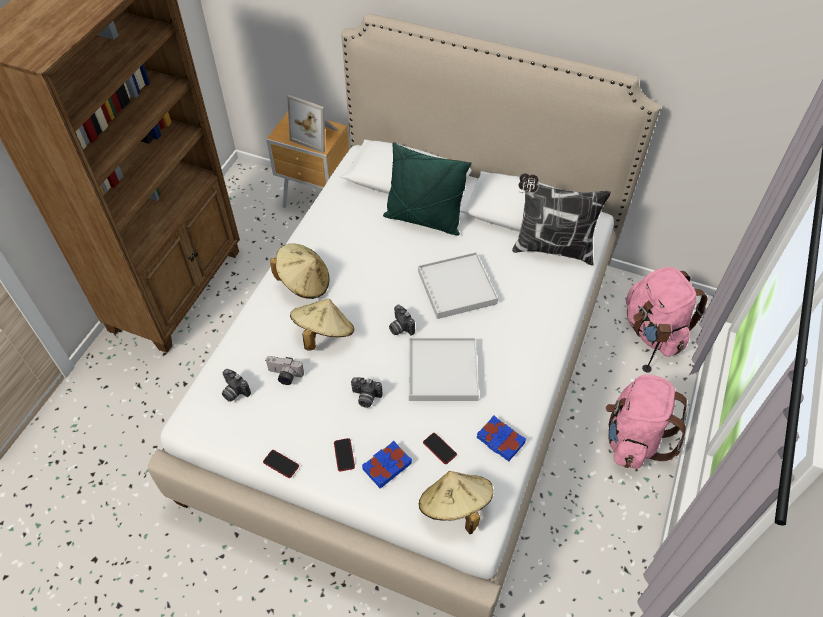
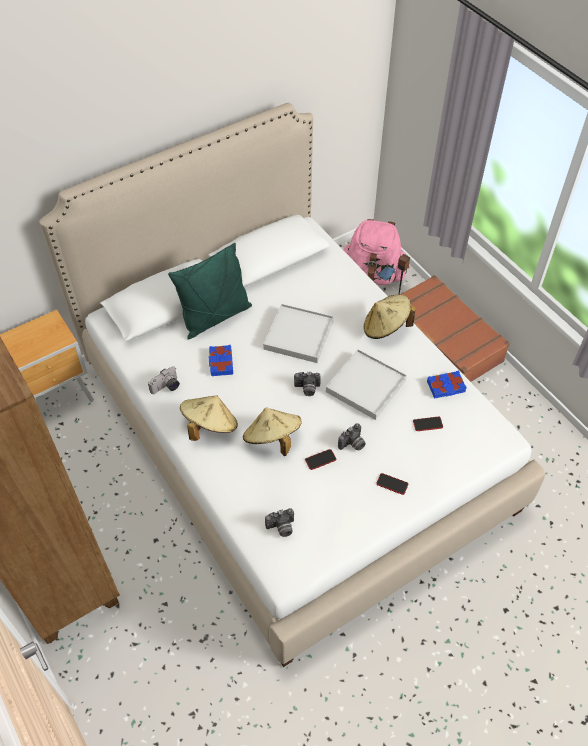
camera: 55 degrees left, 0 degrees up
phone [263,450,299,478] -> phone moved to [305,449,336,470]
camera [266,356,304,385] -> camera moved to [148,366,180,394]
picture frame [287,95,338,153] -> none
blue book [362,441,412,489] -> blue book moved to [209,345,233,376]
beige hat [418,471,493,534] -> beige hat moved to [364,295,415,339]
pillow [512,173,611,265] -> none
pink backpack [606,375,687,469] -> brown suitcase [400,275,510,382]

